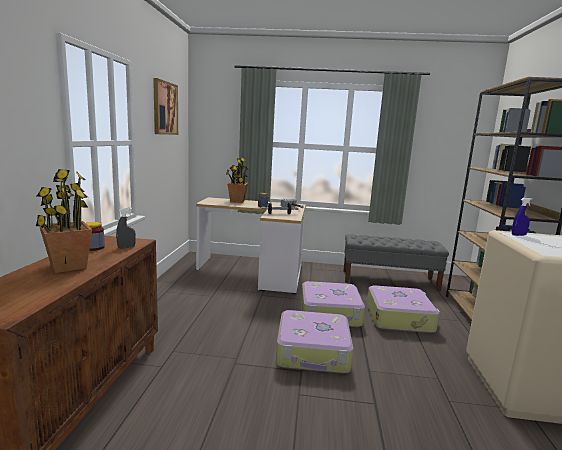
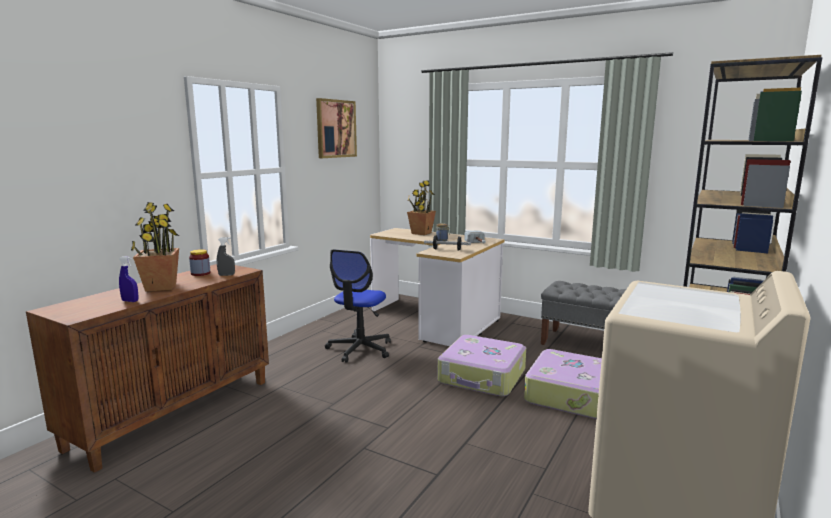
camera: 25 degrees right, 0 degrees up
suitcase [276,310,354,373] -> none
blue spray bottle [512,198,533,236] -> blue spray bottle moved to [119,256,138,302]
none -> office chair [325,249,391,363]

